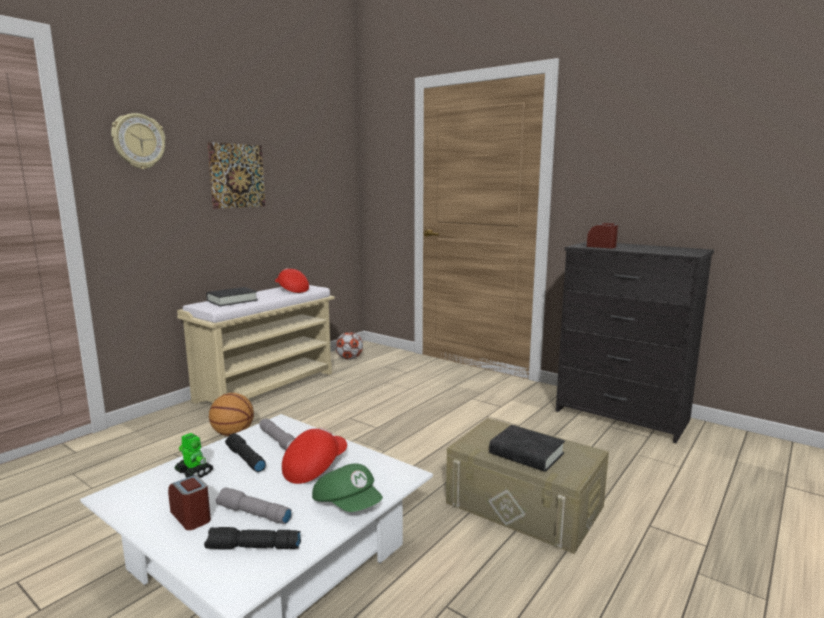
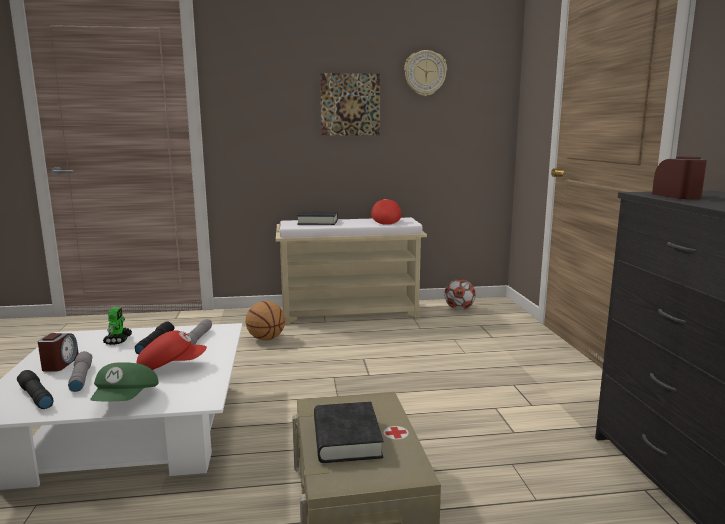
camera: 45 degrees right, 0 degrees up
wall clock [111,113,166,169] -> wall clock moved to [404,50,447,96]

